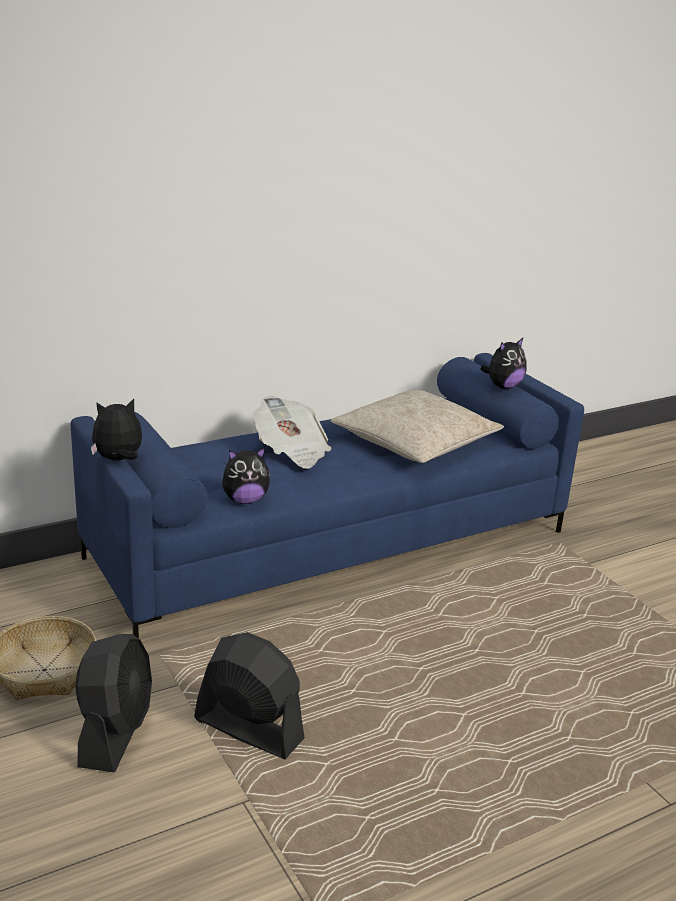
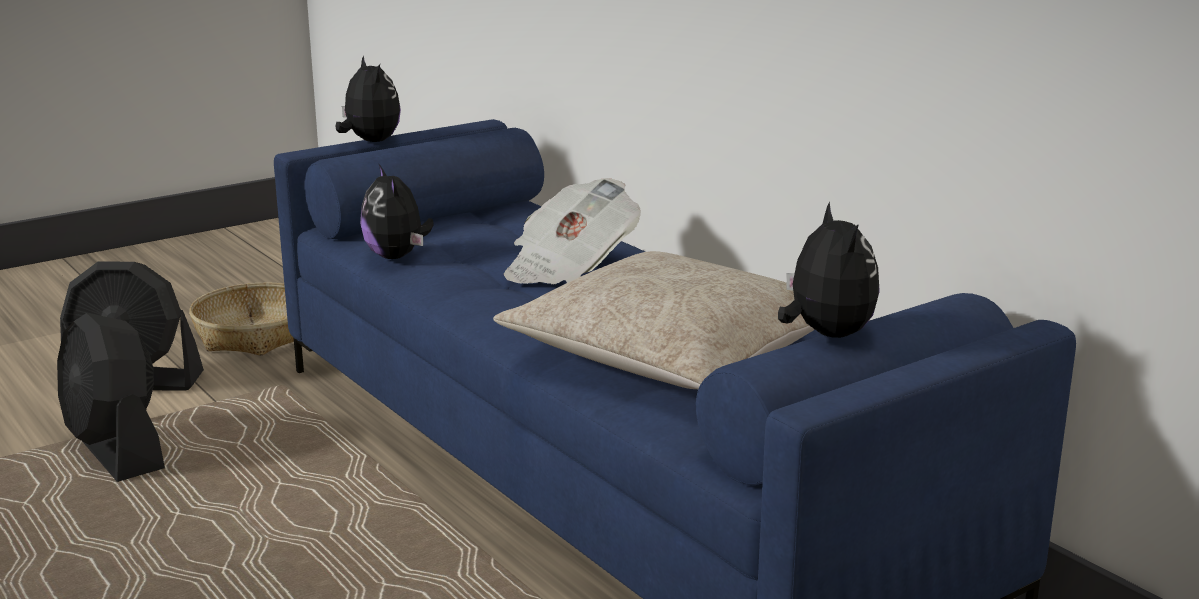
camera: 85 degrees right, 5 degrees down
black fan [194,632,305,759] -> black fan turned 120 degrees clockwise [57,313,165,482]
plush toy [480,337,527,389] -> plush toy turned 150 degrees counterclockwise [778,202,880,338]

